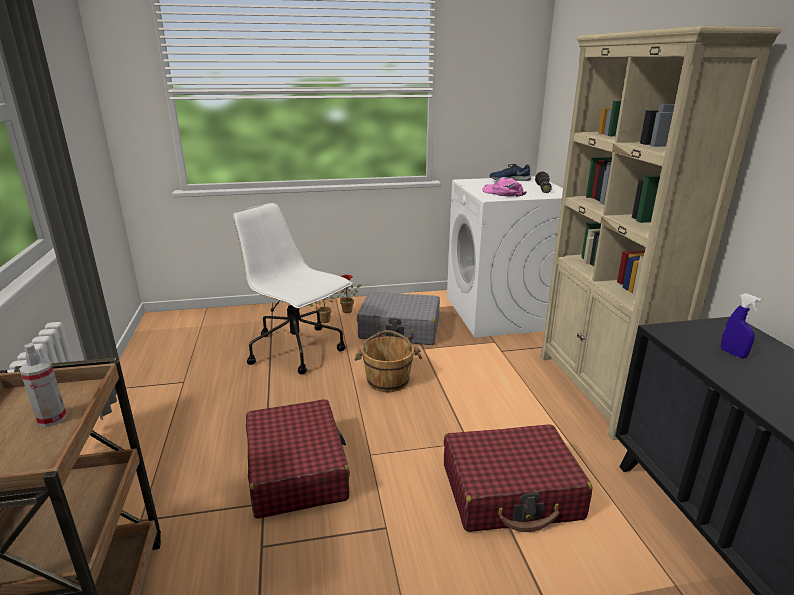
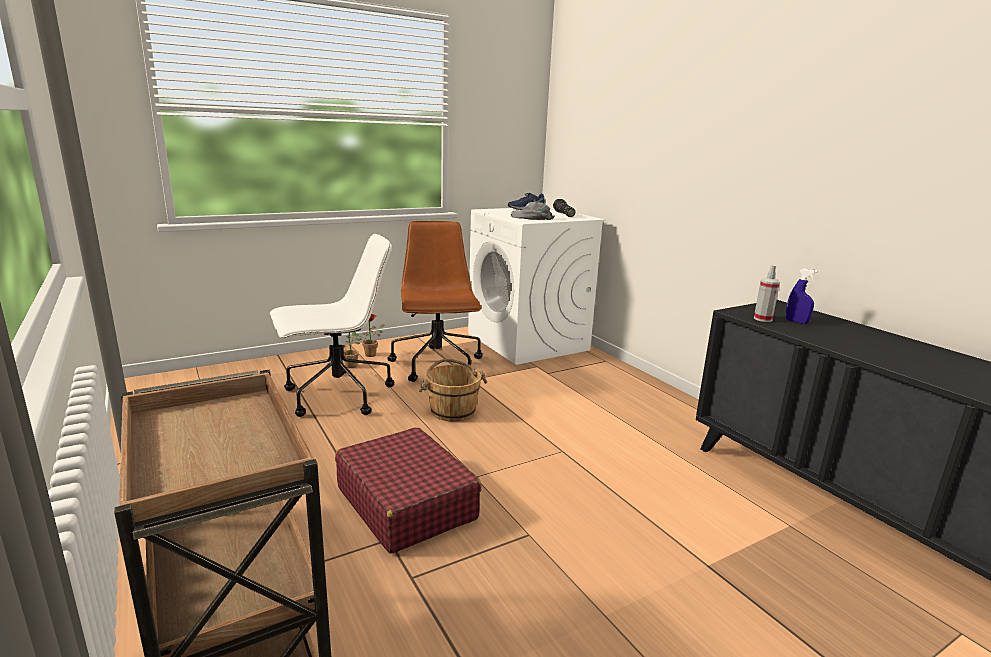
camera: 20 degrees left, 5 degrees down
spray bottle [19,343,67,427] -> spray bottle moved to [754,265,780,322]
white office chair [233,203,353,374] -> white office chair turned 135 degrees clockwise [270,234,394,417]
grey suitcase [357,291,440,345] -> brown office chair [387,221,483,382]
red suitcase [444,424,592,532] -> none
pink cap [482,177,527,196] -> grey cap [511,202,554,220]
beige bookcase [540,26,781,440] -> none

